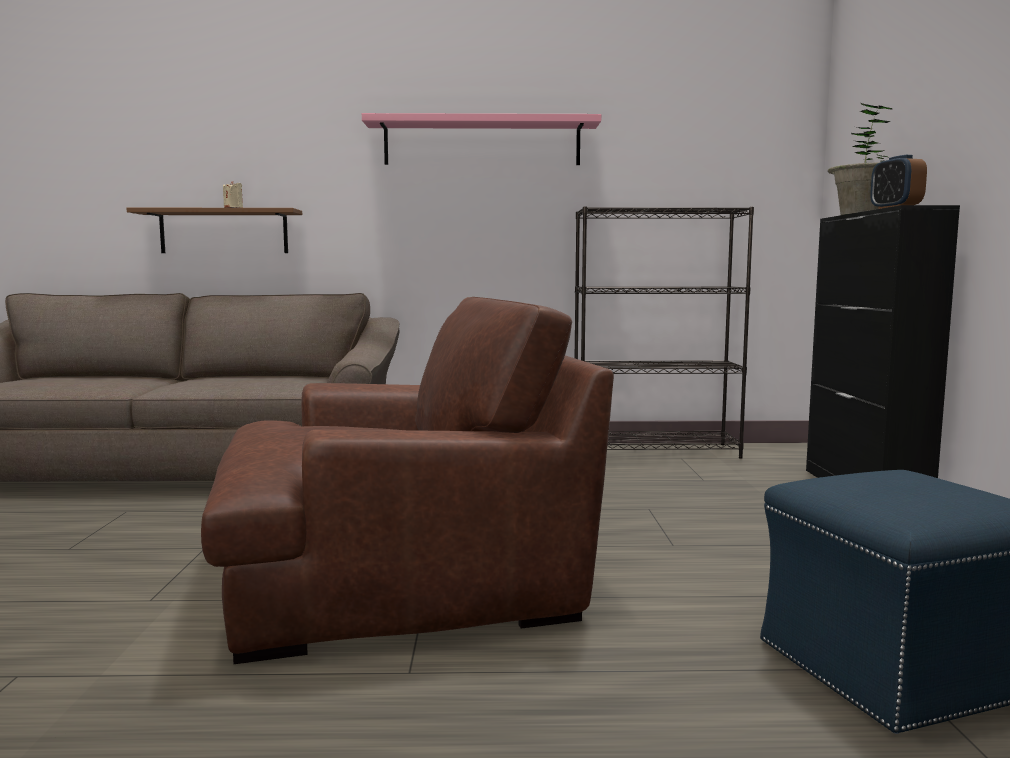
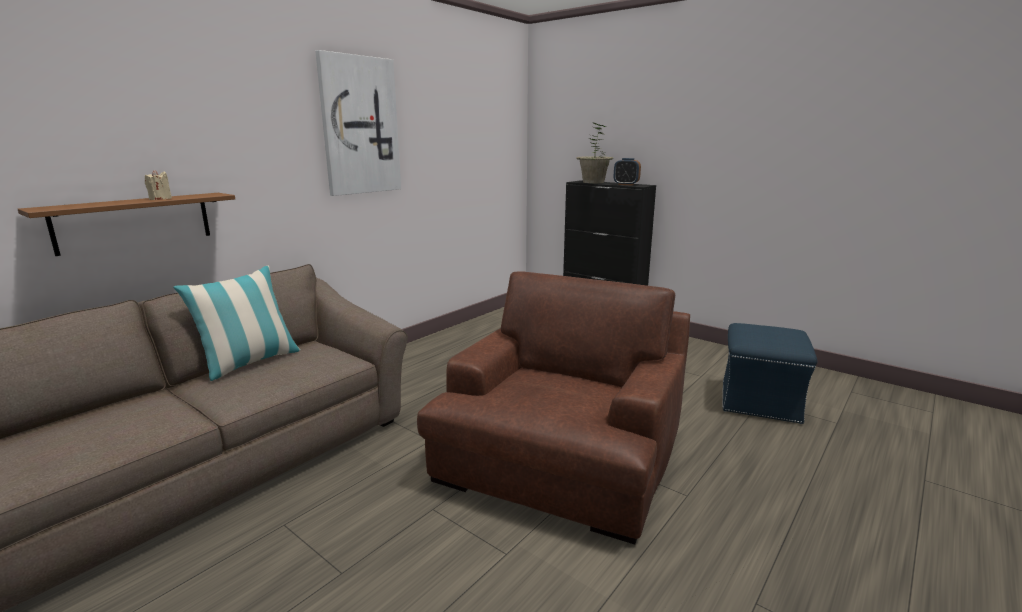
camera: 50 degrees left, 10 degrees up
pink shelf [362,113,601,165] -> picture [315,50,401,196]
black bookcase [575,206,754,459] -> none
none -> pillow [173,266,301,381]

